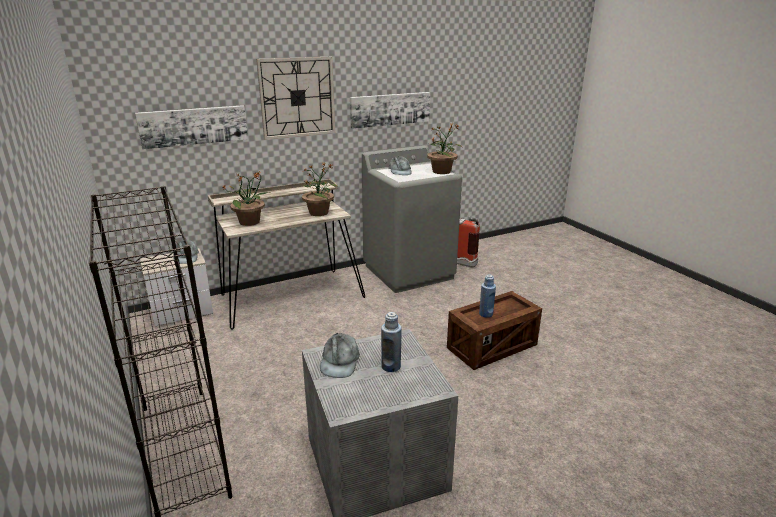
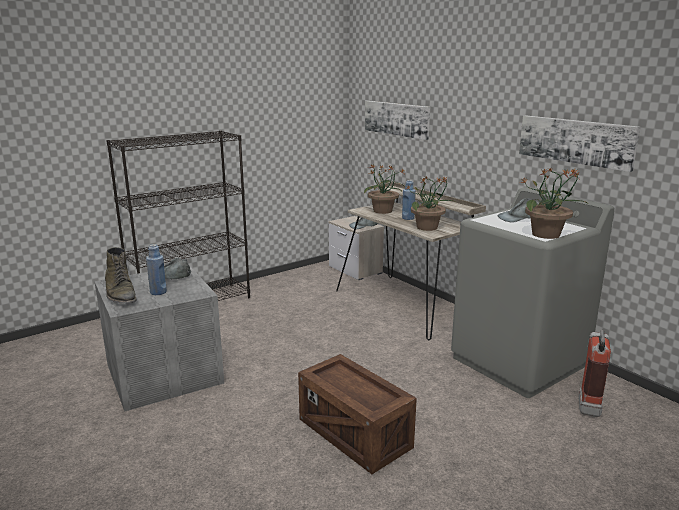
camera: 80 degrees right, 5 degrees down
wall clock [256,57,335,140] -> none
blue bottle [479,275,496,318] -> blue bottle moved to [402,180,416,220]
none -> green boot [105,247,136,304]

